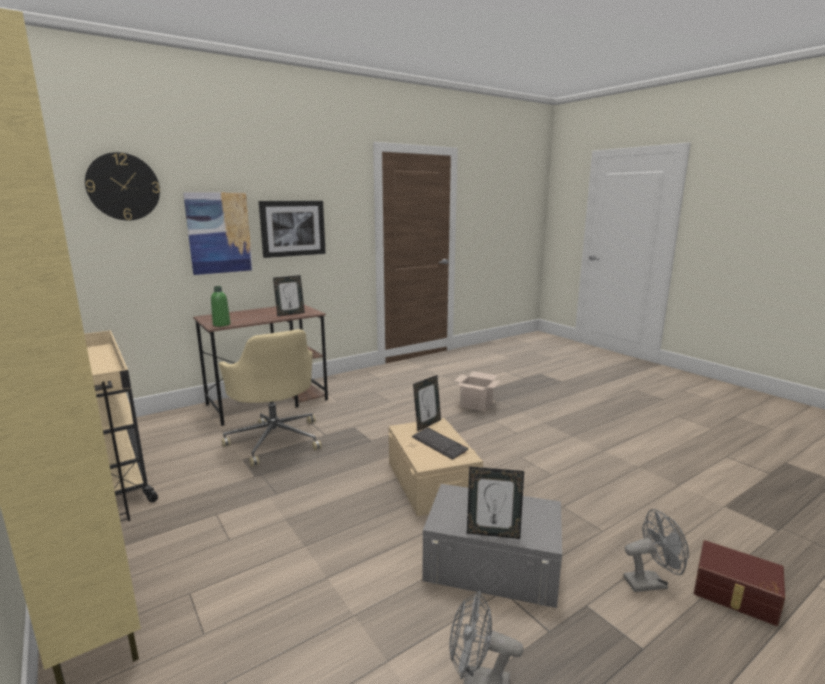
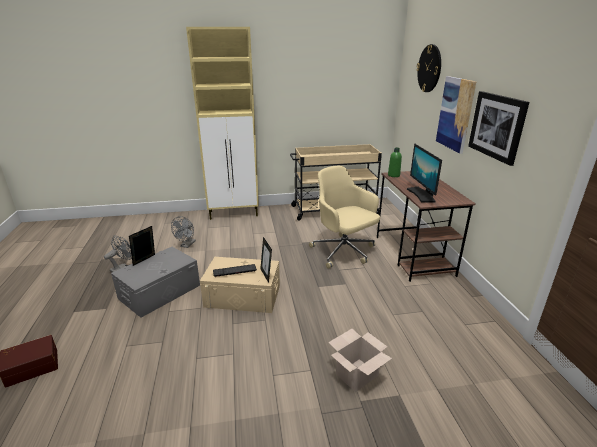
camera: 115 degrees right, 10 degrees up
beige office chair [218,329,322,467] -> beige office chair turned 60 degrees clockwise [309,166,380,269]
picture frame [273,275,305,316] -> monitor [407,144,442,203]
grey fan [623,509,689,592] -> grey fan moved to [171,216,196,248]

